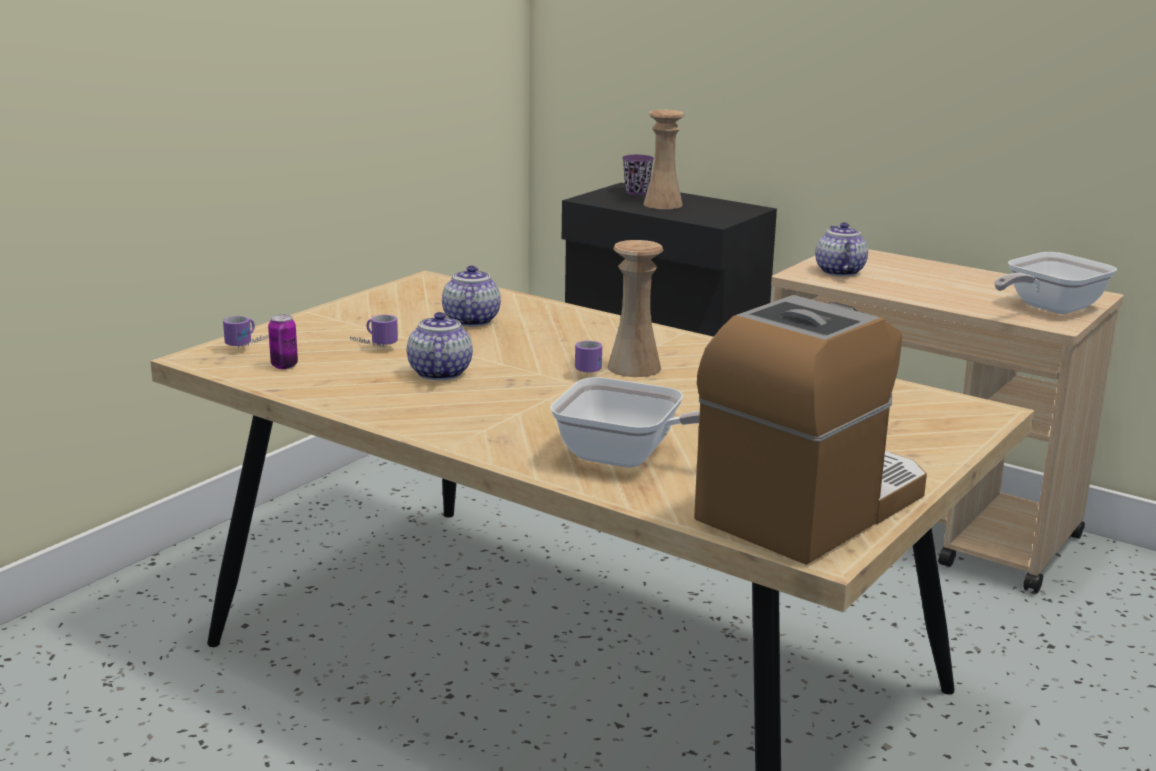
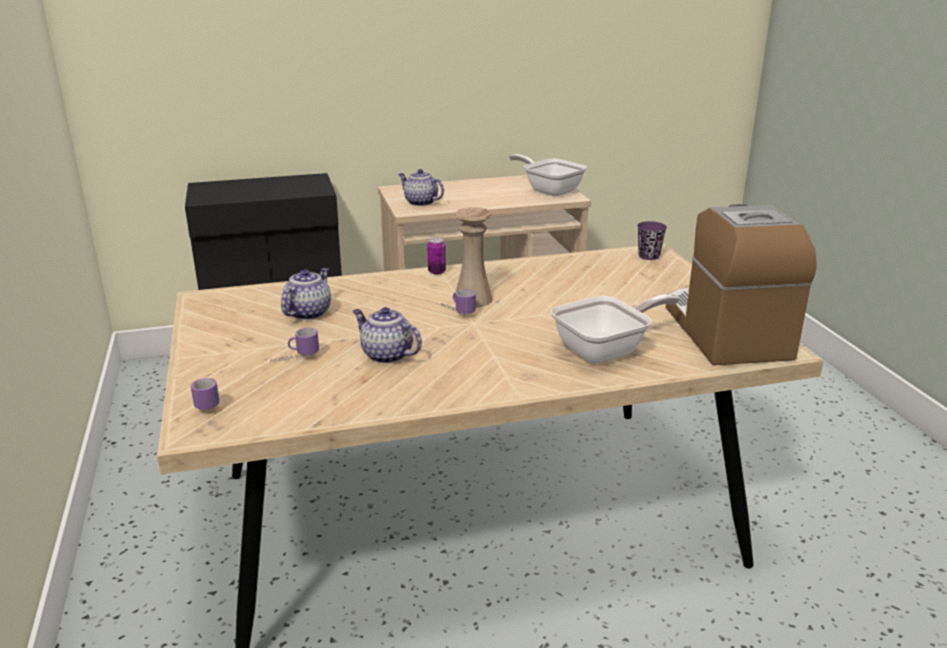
camera: 50 degrees left, 5 degrees up
can [268,314,298,369] -> can moved to [427,238,446,275]
teapot [442,266,501,327] -> teapot turned 75 degrees clockwise [281,268,331,320]
purple cup [622,155,654,195] -> purple cup moved to [637,221,667,260]
beige vase [643,110,685,209] -> none
frying pan [994,252,1117,314] -> frying pan turned 135 degrees clockwise [509,154,587,196]

